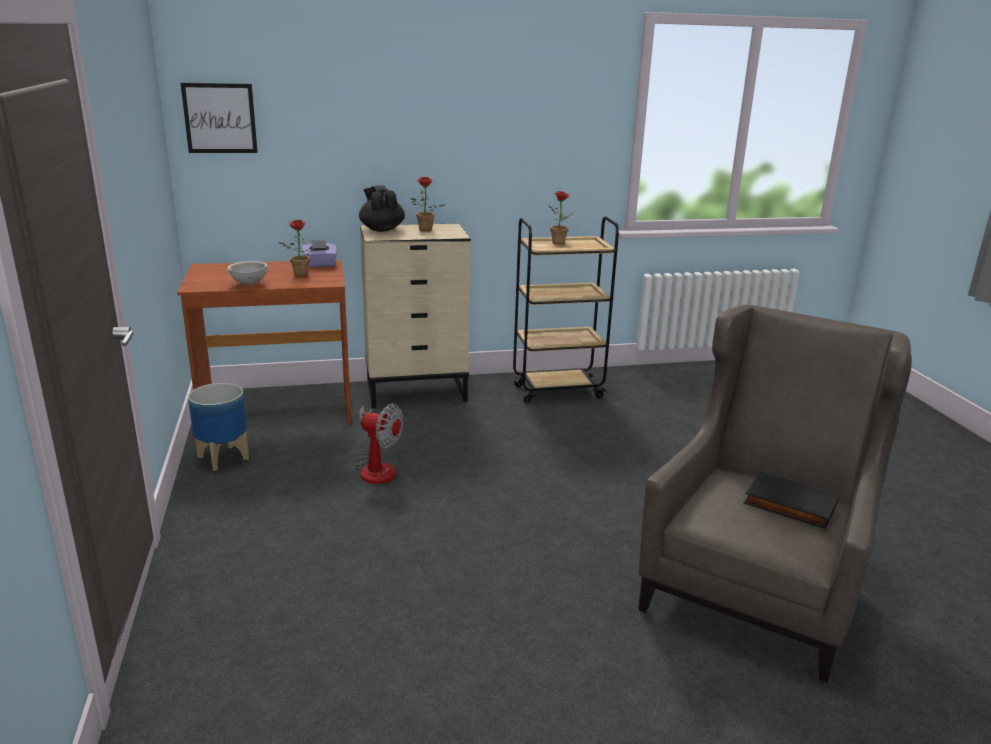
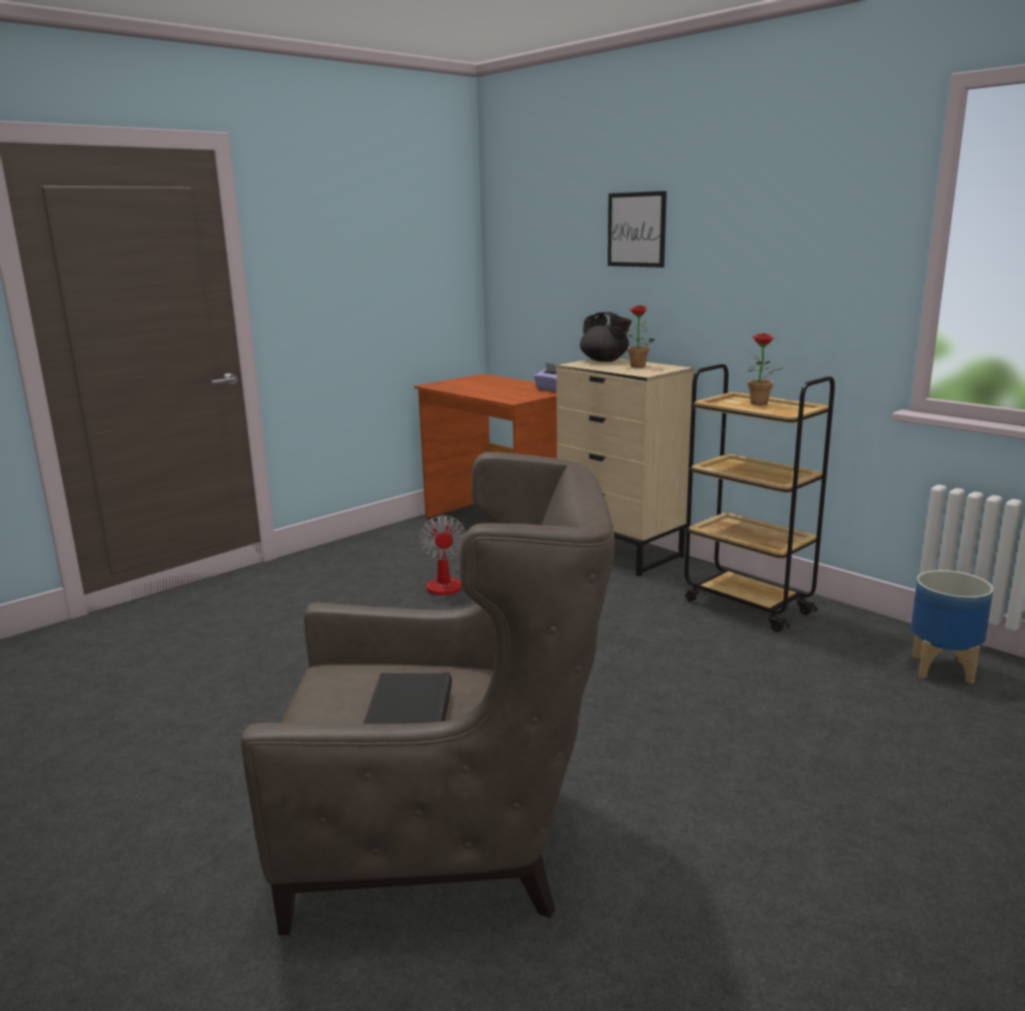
camera: 60 degrees right, 5 degrees down
picture [181,83,258,153] -> picture moved to [608,191,667,268]
planter [188,383,249,471] -> planter moved to [911,570,994,684]
grey bowl [227,261,269,285] -> none
potted plant [278,220,320,277] -> none
black teapot [359,185,405,232] -> black teapot turned 105 degrees clockwise [580,312,632,362]

